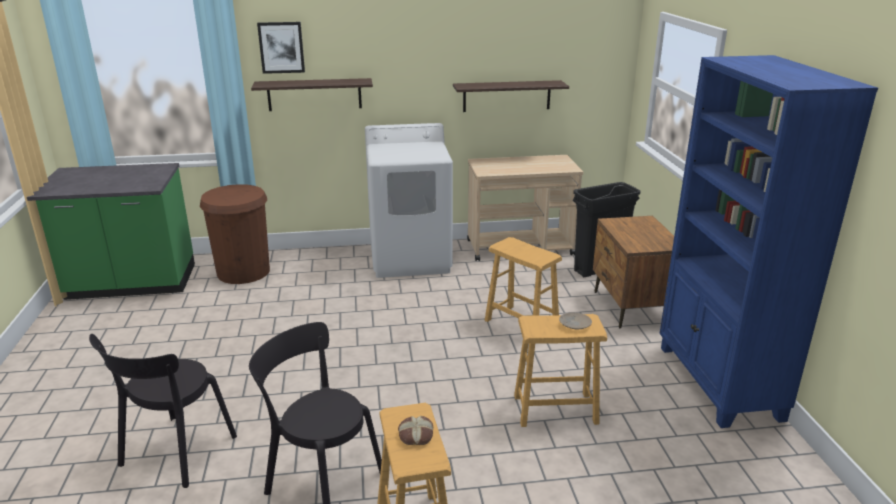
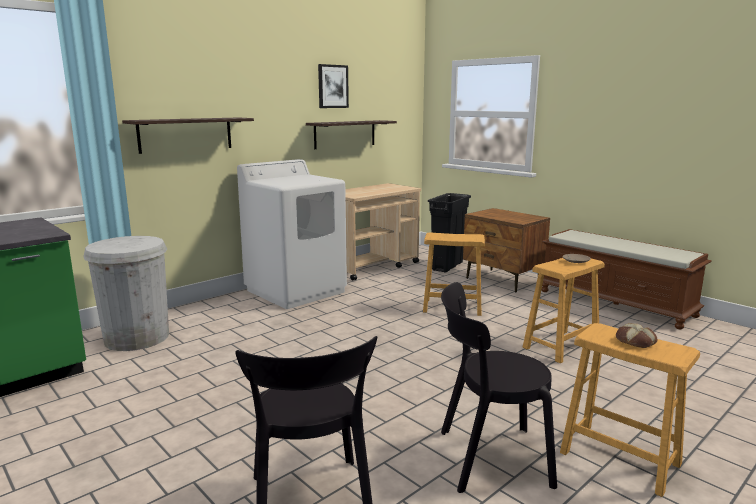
camera: 35 degrees left, 10 degrees down
brown trash can [200,184,270,284] -> white trash can [83,236,169,351]
picture [257,22,305,74] -> picture moved to [318,64,349,108]
blue bookcase [660,55,878,428] -> brown bench [542,229,712,329]

